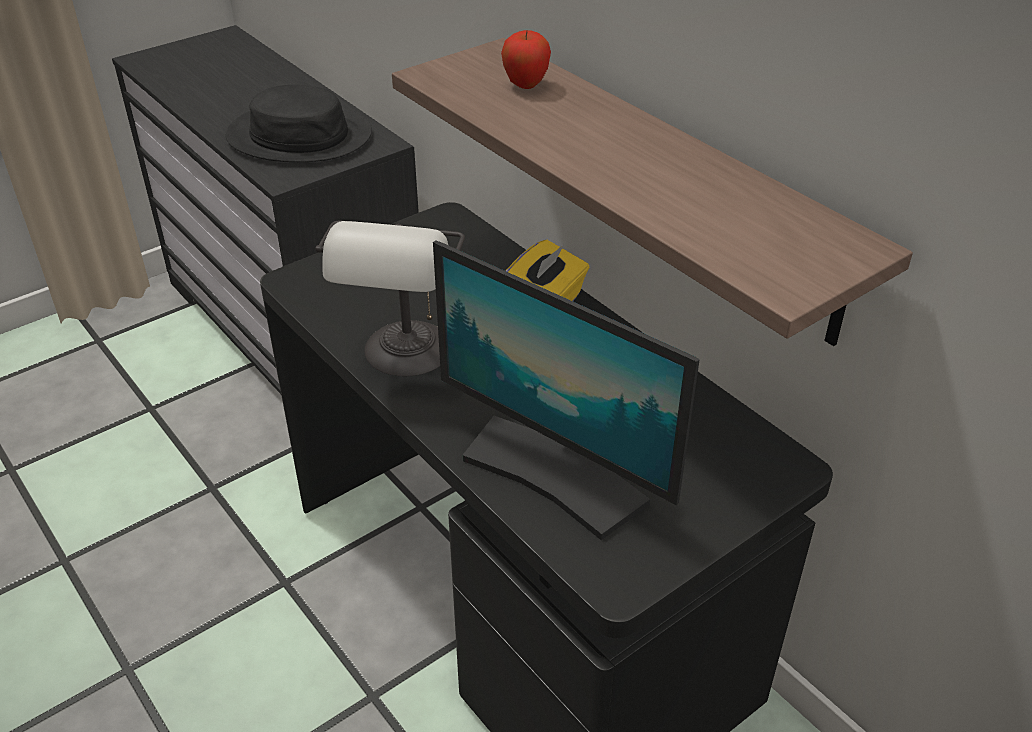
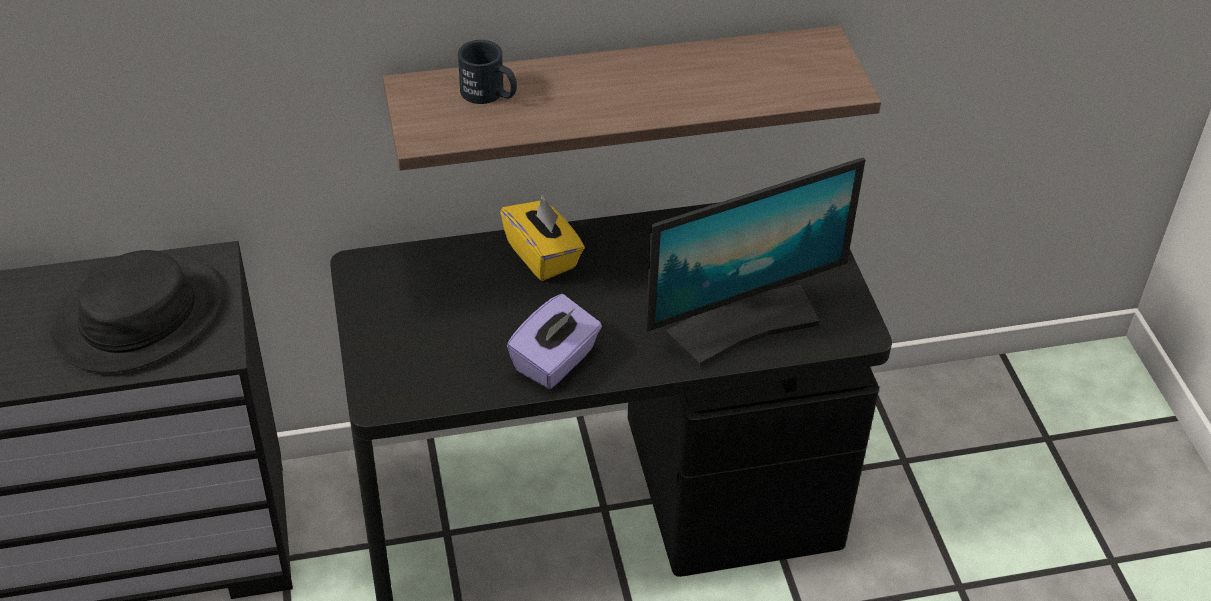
camera: 65 degrees left, 5 degrees up
table lamp [315,221,465,377] -> purple tissue box [507,294,602,389]
apple [501,30,551,89] -> black mug [458,40,517,104]

